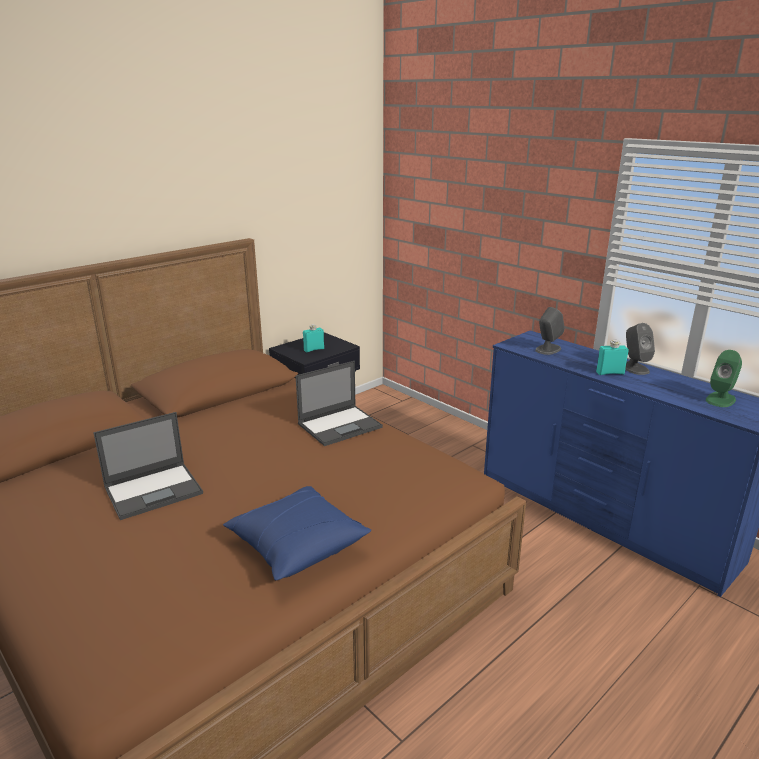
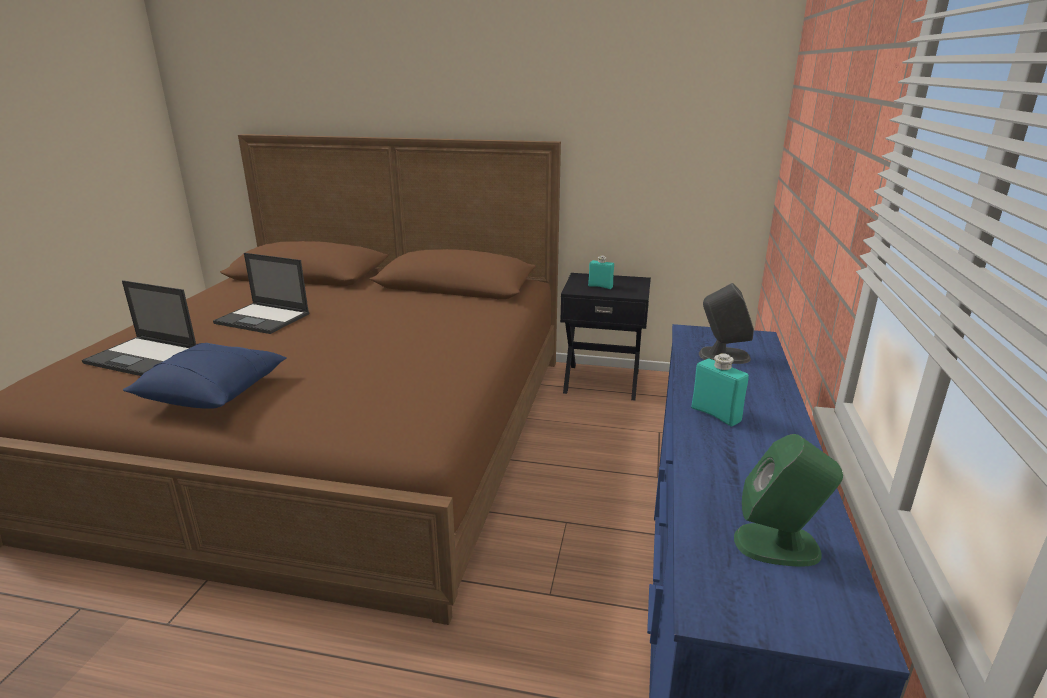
camera: 55 degrees right, 0 degrees up
laptop [296,361,383,446] -> laptop moved to [82,280,196,376]
grey speaker [625,323,655,375] -> none

